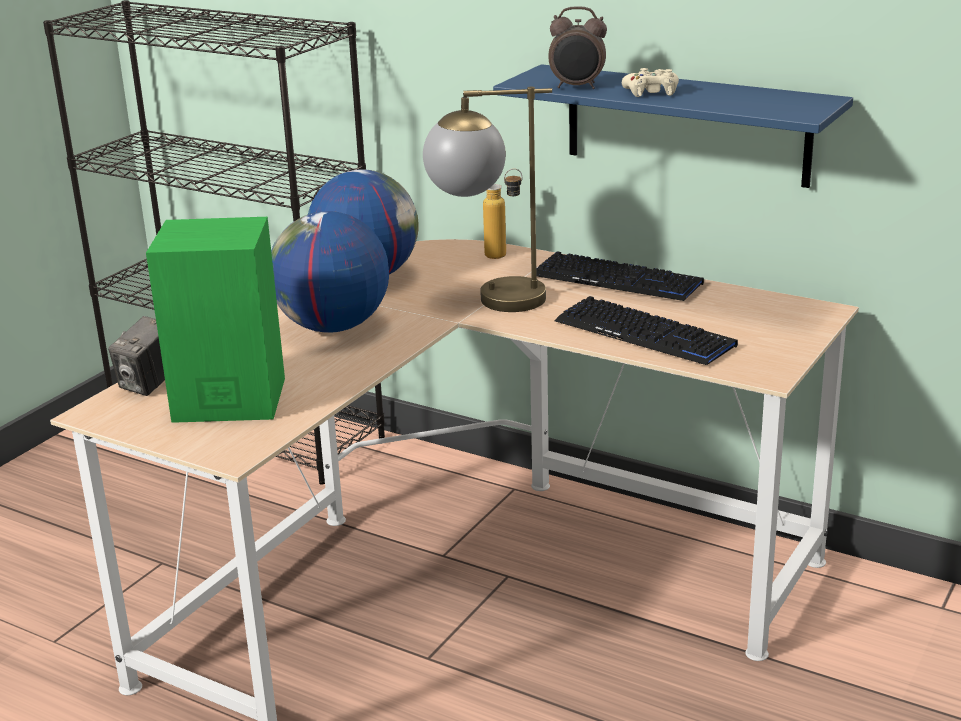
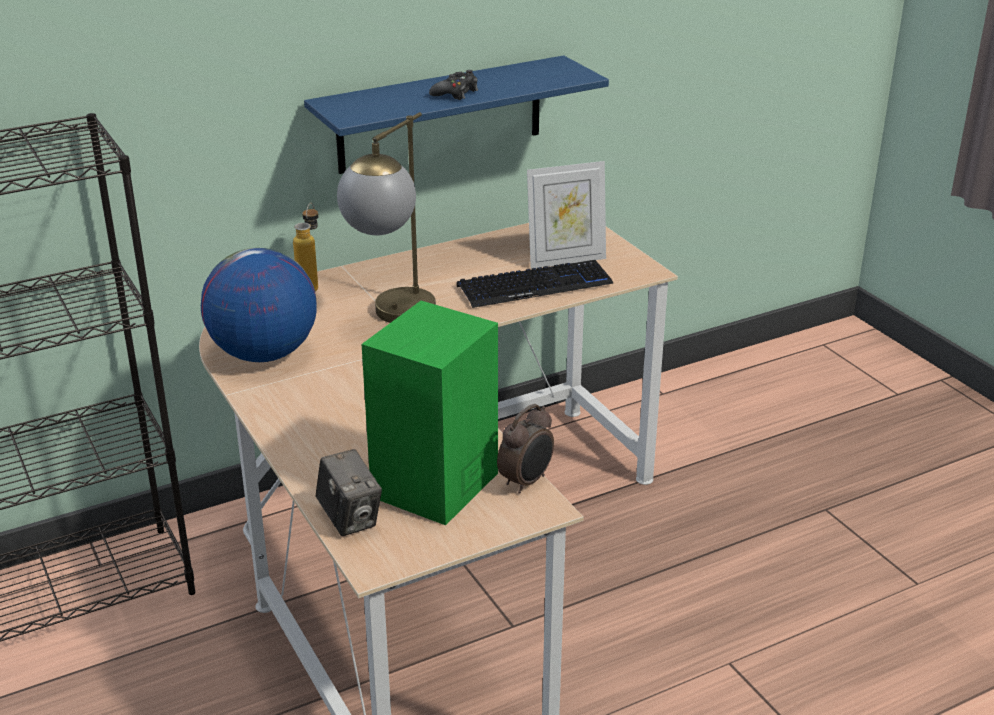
camera: 60 degrees left, 5 degrees up
globe [271,211,389,333] -> none
keyboard [531,251,704,301] -> none
alarm clock [549,7,607,89] -> alarm clock moved to [497,404,554,494]
beige game controller [622,68,679,97] -> black game controller [429,70,478,100]
none -> picture frame [527,161,606,269]

